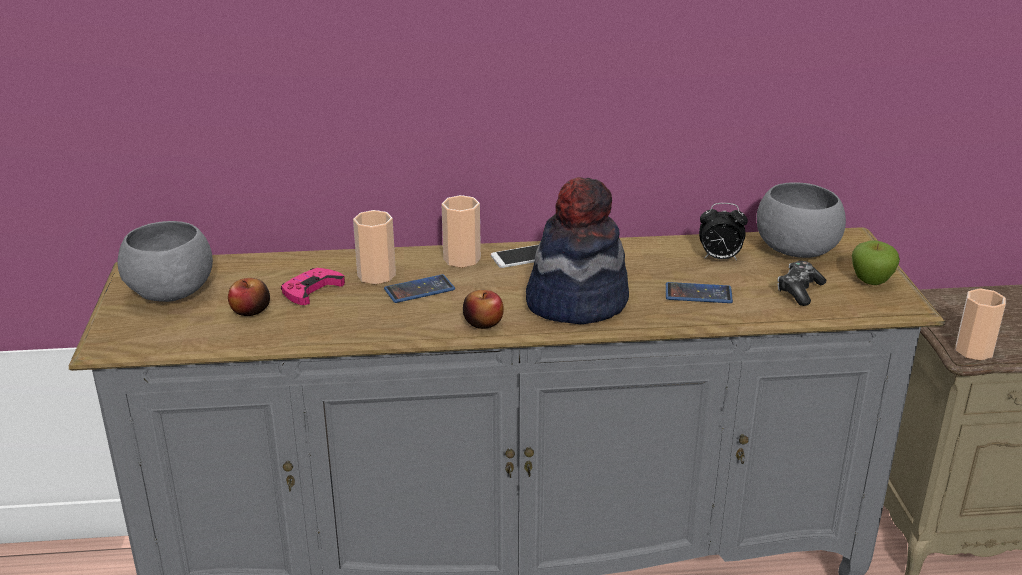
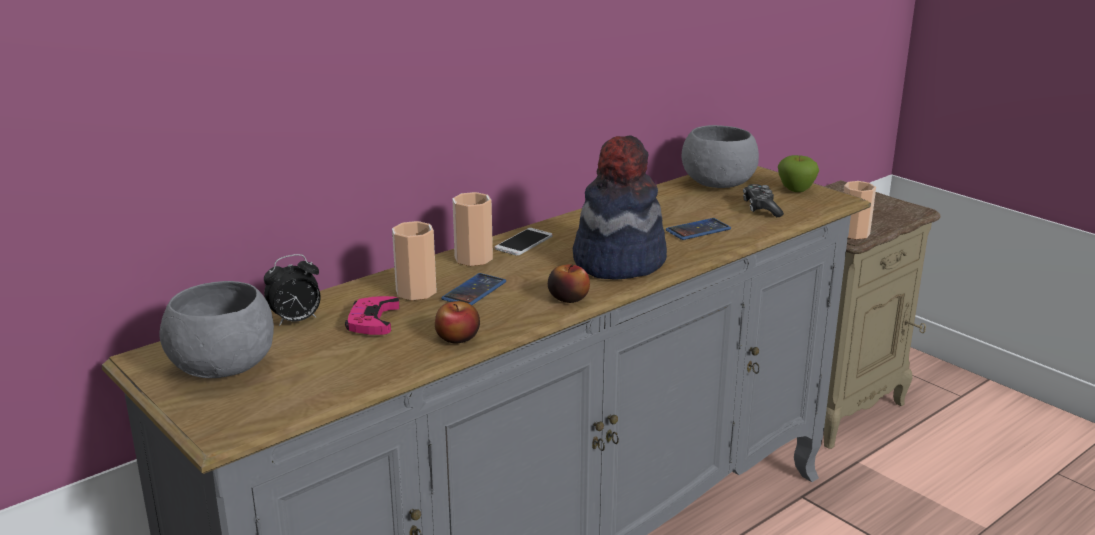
camera: 35 degrees left, 5 degrees down
apple [228,278,270,316] -> apple moved to [435,301,480,344]
alarm clock [699,203,748,260] -> alarm clock moved to [264,254,321,326]

